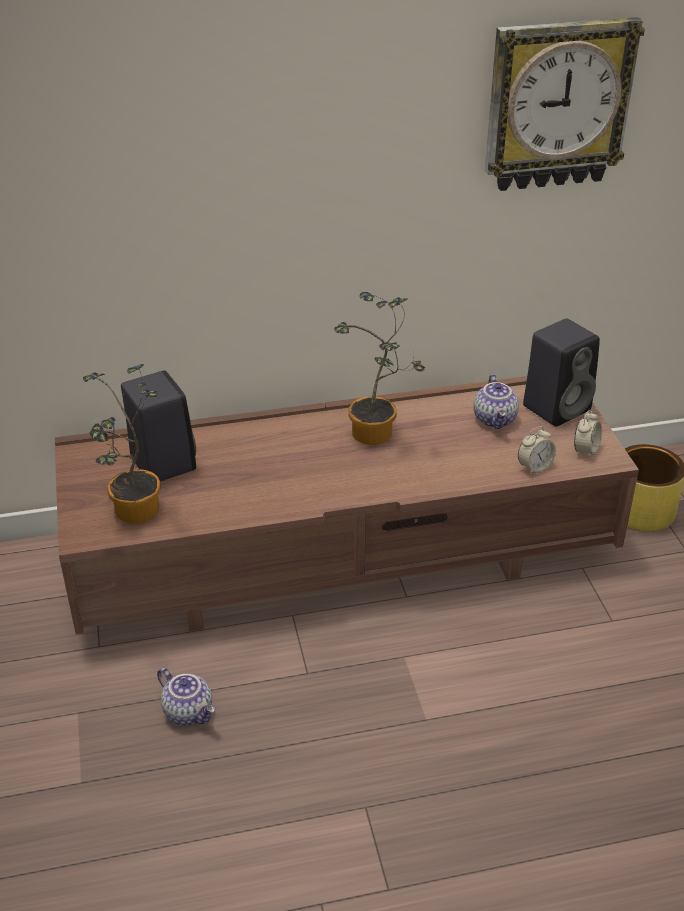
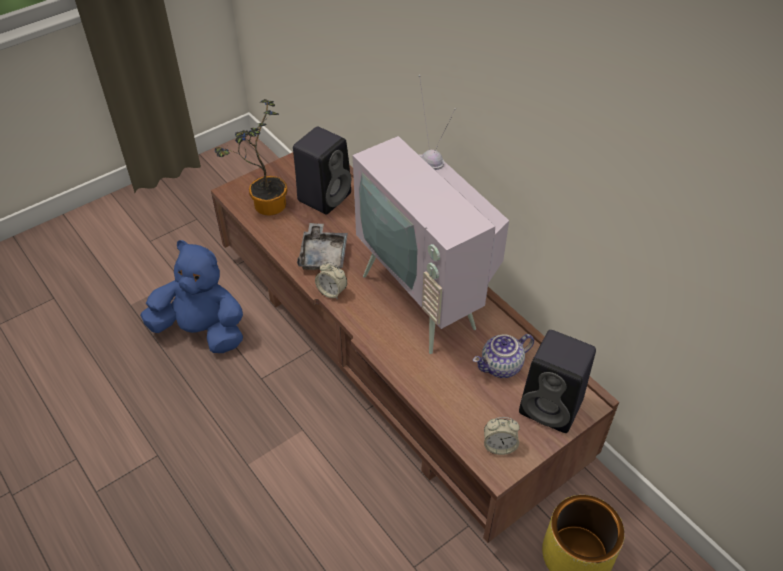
camera: 65 degrees right, 10 degrees up
teapot [157,668,215,726] -> blue plush toy [140,240,243,353]
potted plant [334,292,425,445] -> television [353,75,509,354]
wall clock [485,17,645,191] -> none
alarm clock [518,426,556,475] -> alarm clock moved to [315,261,347,300]
none -> grey tray [297,223,348,270]

